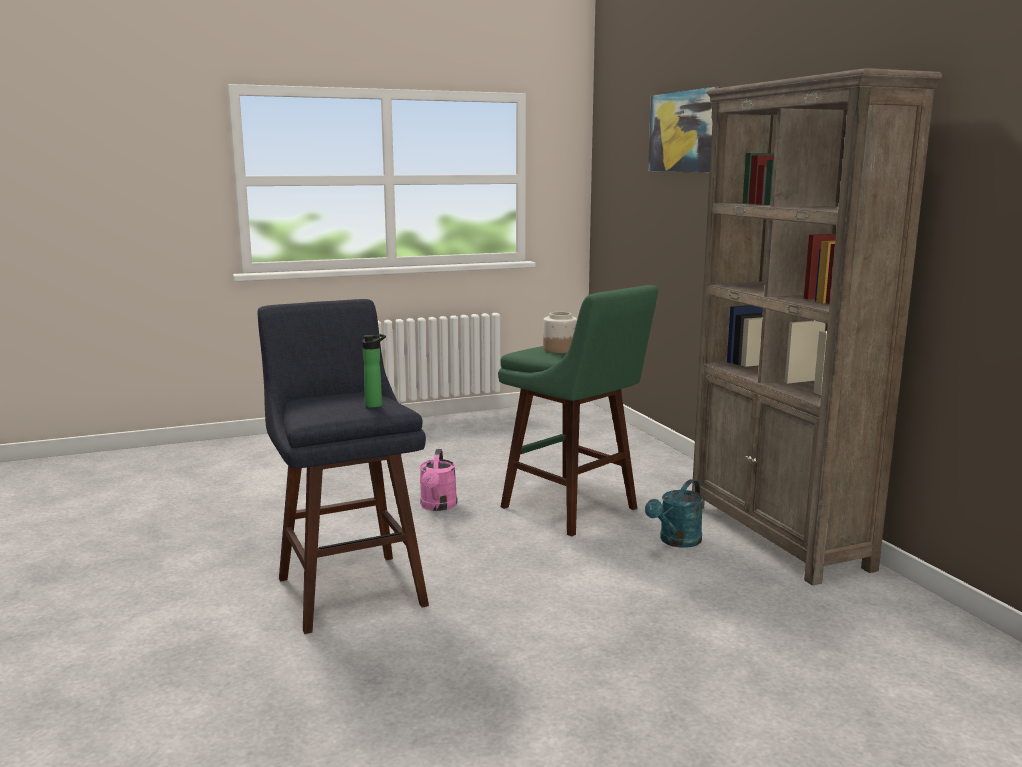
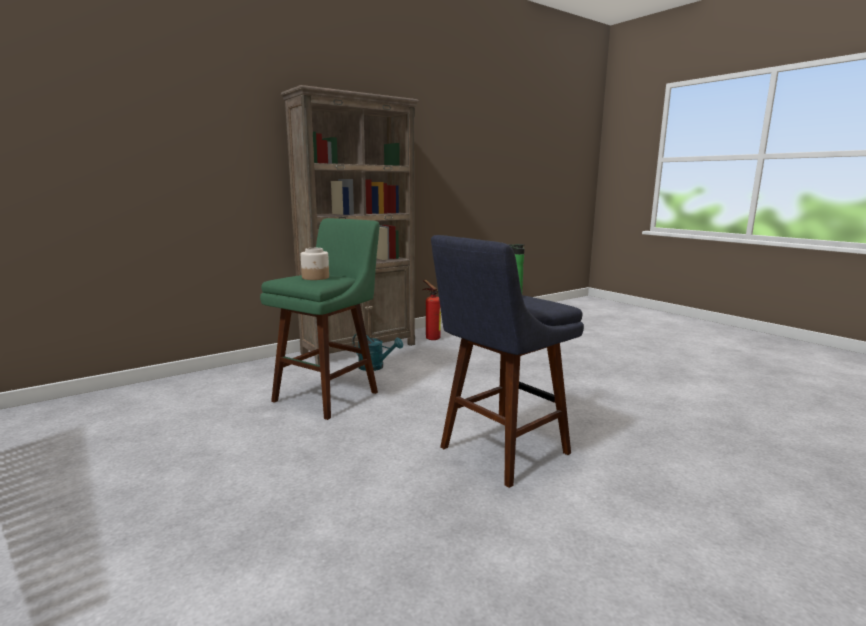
camera: 105 degrees left, 0 degrees up
pink watering can [419,449,457,511] -> none
picture [648,87,721,173] -> none
none -> fire extinguisher [423,280,441,340]

